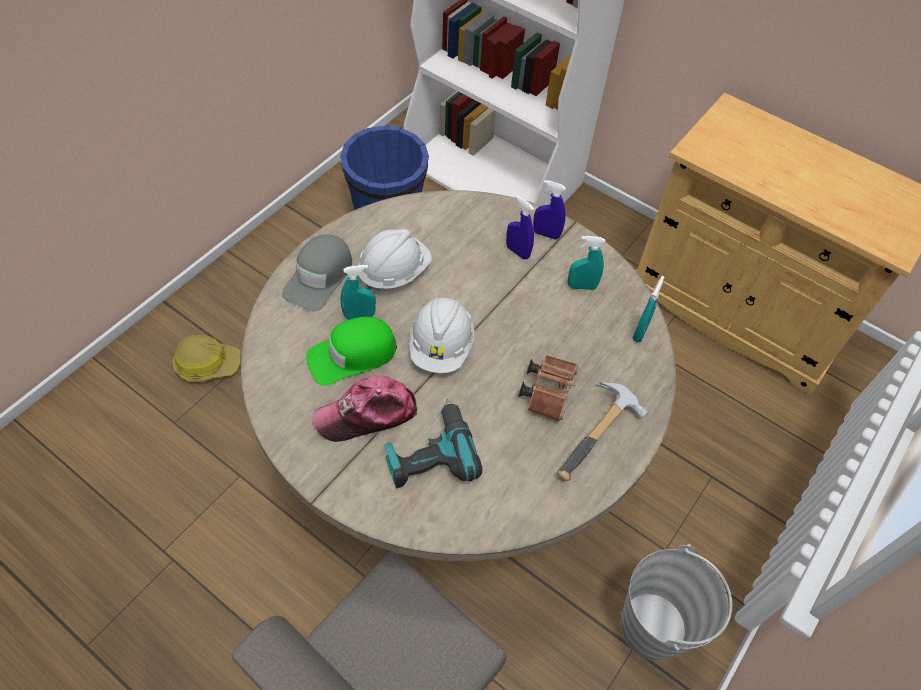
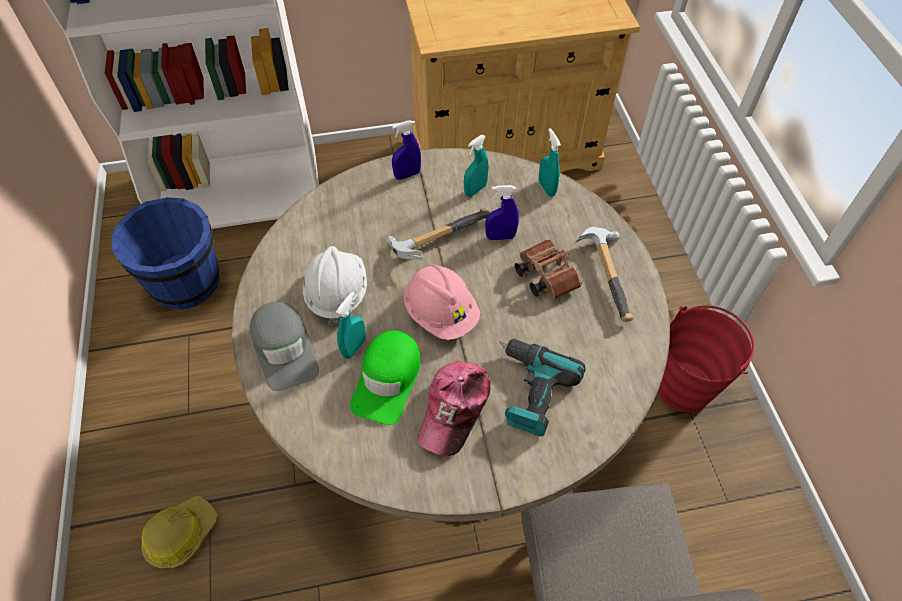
camera: 45 degrees left, 0 degrees up
white hard hat [409,297,474,373] -> pink hard hat [404,265,480,340]
blue spray bottle [506,195,534,259] -> blue spray bottle moved to [485,185,519,240]
grey bucket [620,544,732,660] -> red bucket [658,305,755,412]
none -> hammer [386,208,490,260]

